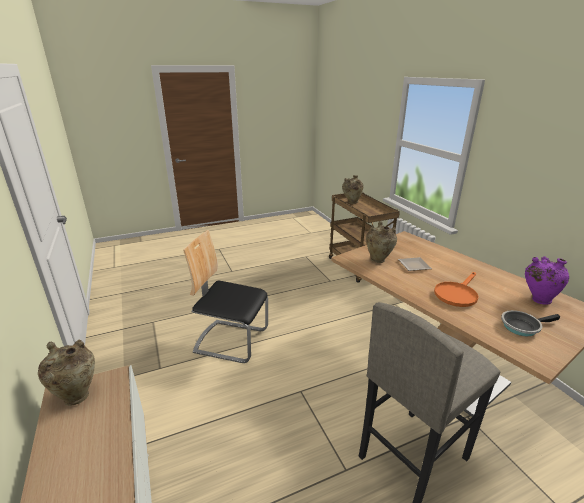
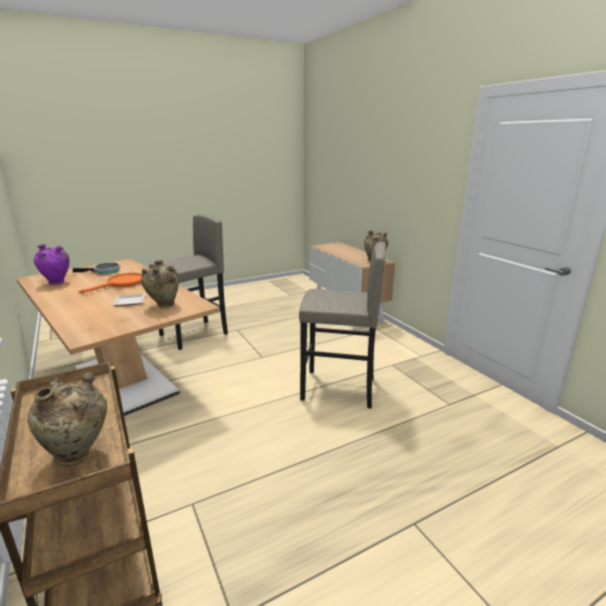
camera: 175 degrees right, 5 degrees down
chair [183,230,268,363] -> grey stool [299,242,386,408]

